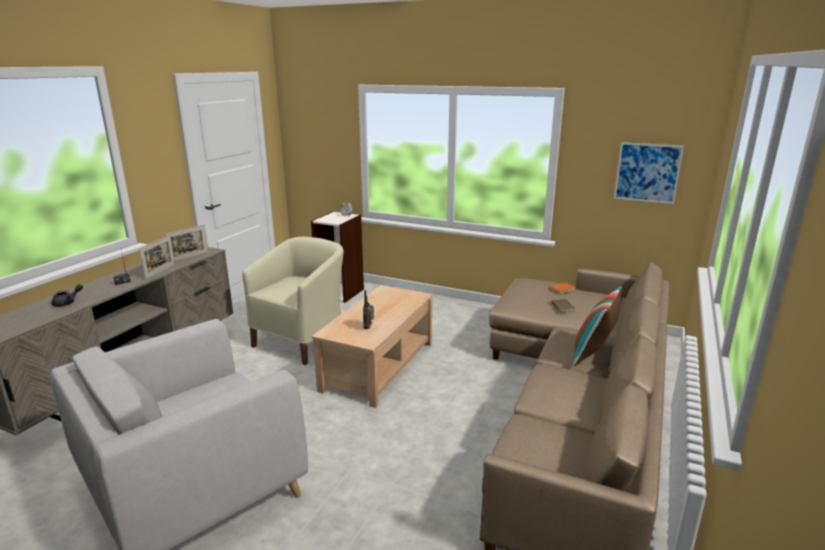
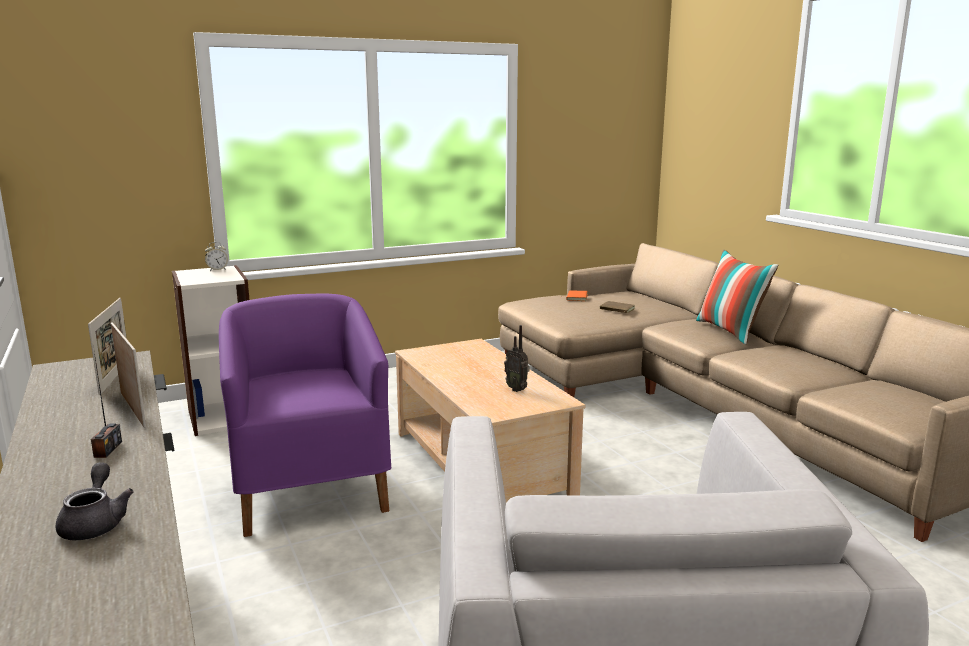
camera: 50 degrees left, 5 degrees down
beige armchair [242,237,344,365] -> purple armchair [219,294,391,537]
picture [614,142,684,204] -> none

